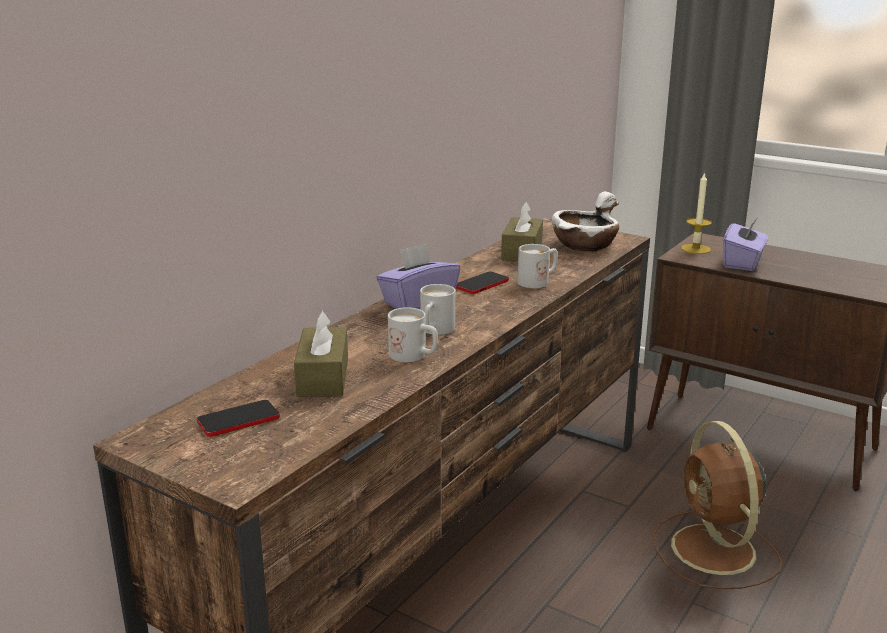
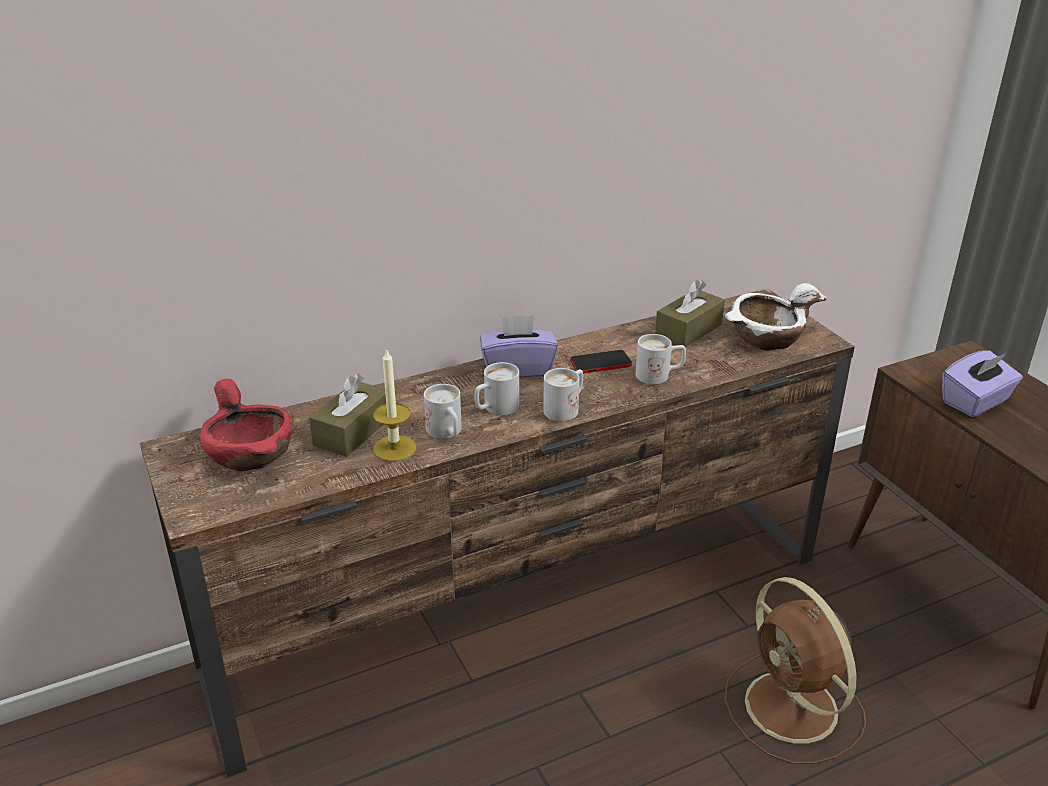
camera: 30 degrees right, 10 degrees up
phone [197,400,280,437] -> red bowl [200,379,293,471]
brown fan [653,421,782,589] -> brown fan turned 45 degrees counterclockwise [724,577,866,764]
candle [681,172,712,254] -> candle moved to [373,348,416,462]
none -> white mug [543,368,583,421]

